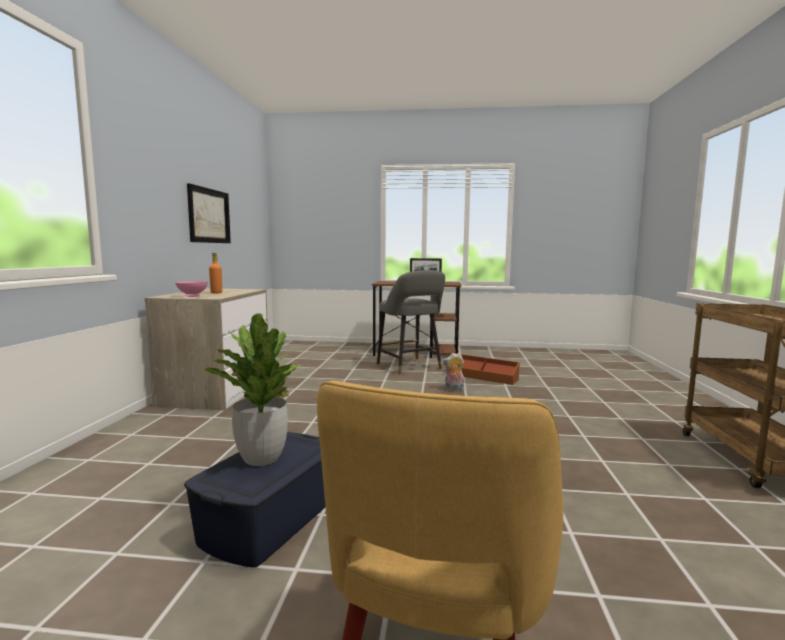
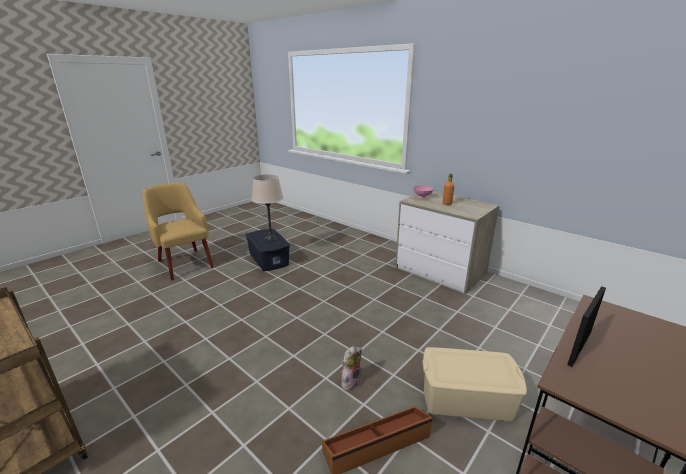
camera: 125 degrees right, 15 degrees up
picture [187,183,231,243] -> none
potted plant [204,314,302,466] -> beige table lamp [252,174,283,241]
grey stool [377,270,445,375] -> beige storage box [422,347,527,422]

